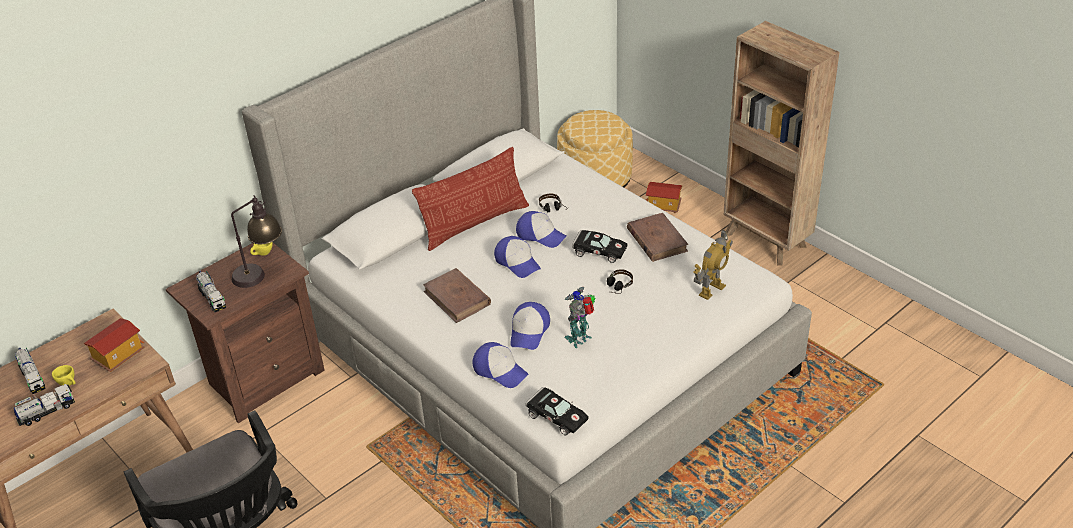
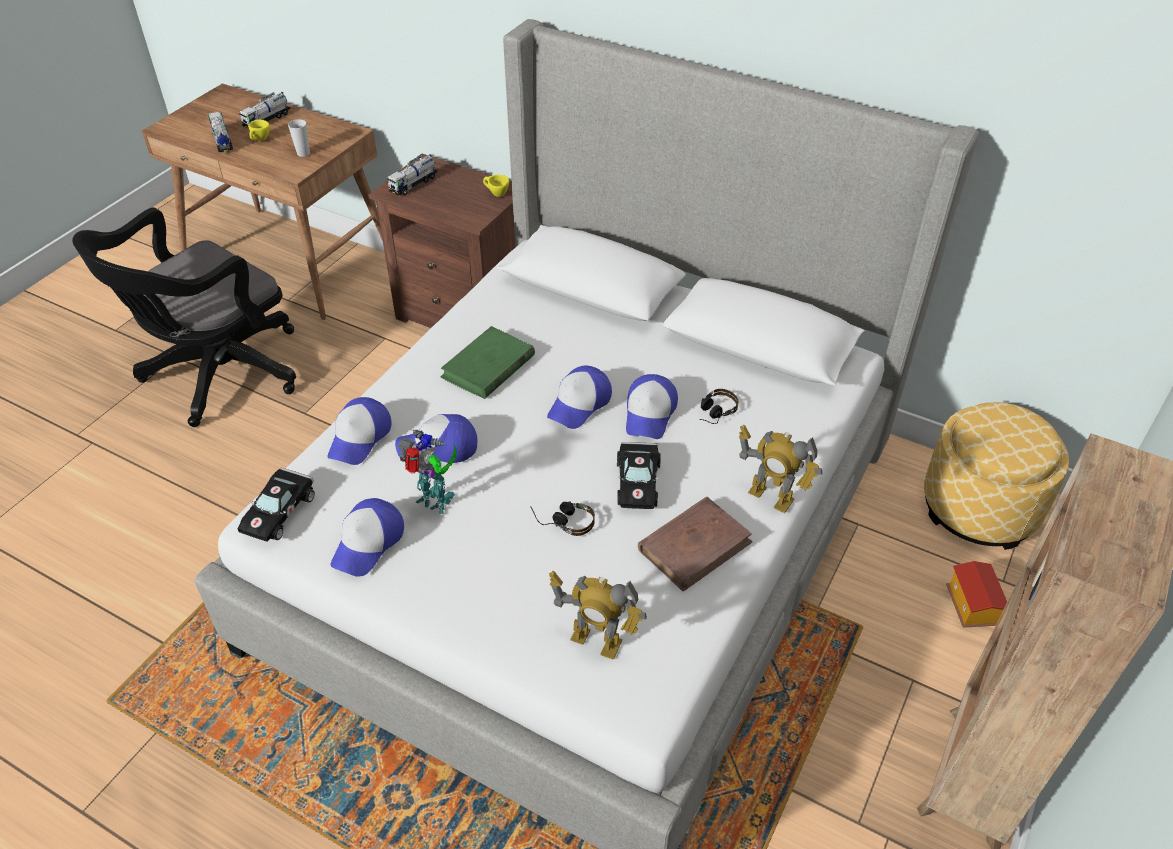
camera: 70 degrees right, 5 degrees up
toy truck [14,384,75,426] -> toy truck turned 150 degrees counterclockwise [208,111,233,152]
toy house [84,318,145,372] -> cup [288,119,310,157]
table lamp [231,195,282,288] -> none
pillow [412,147,529,251] -> none
brown book [423,268,491,323] -> green book [440,326,535,399]
none -> cap [331,498,404,577]
none -> toy robot [739,424,822,513]

